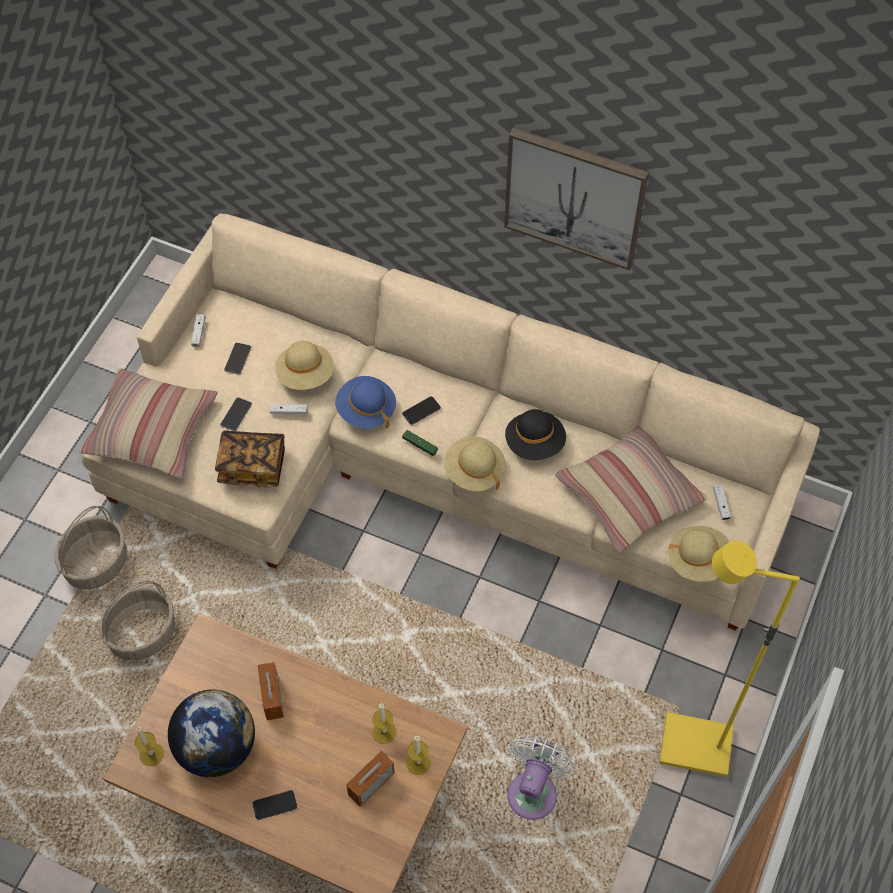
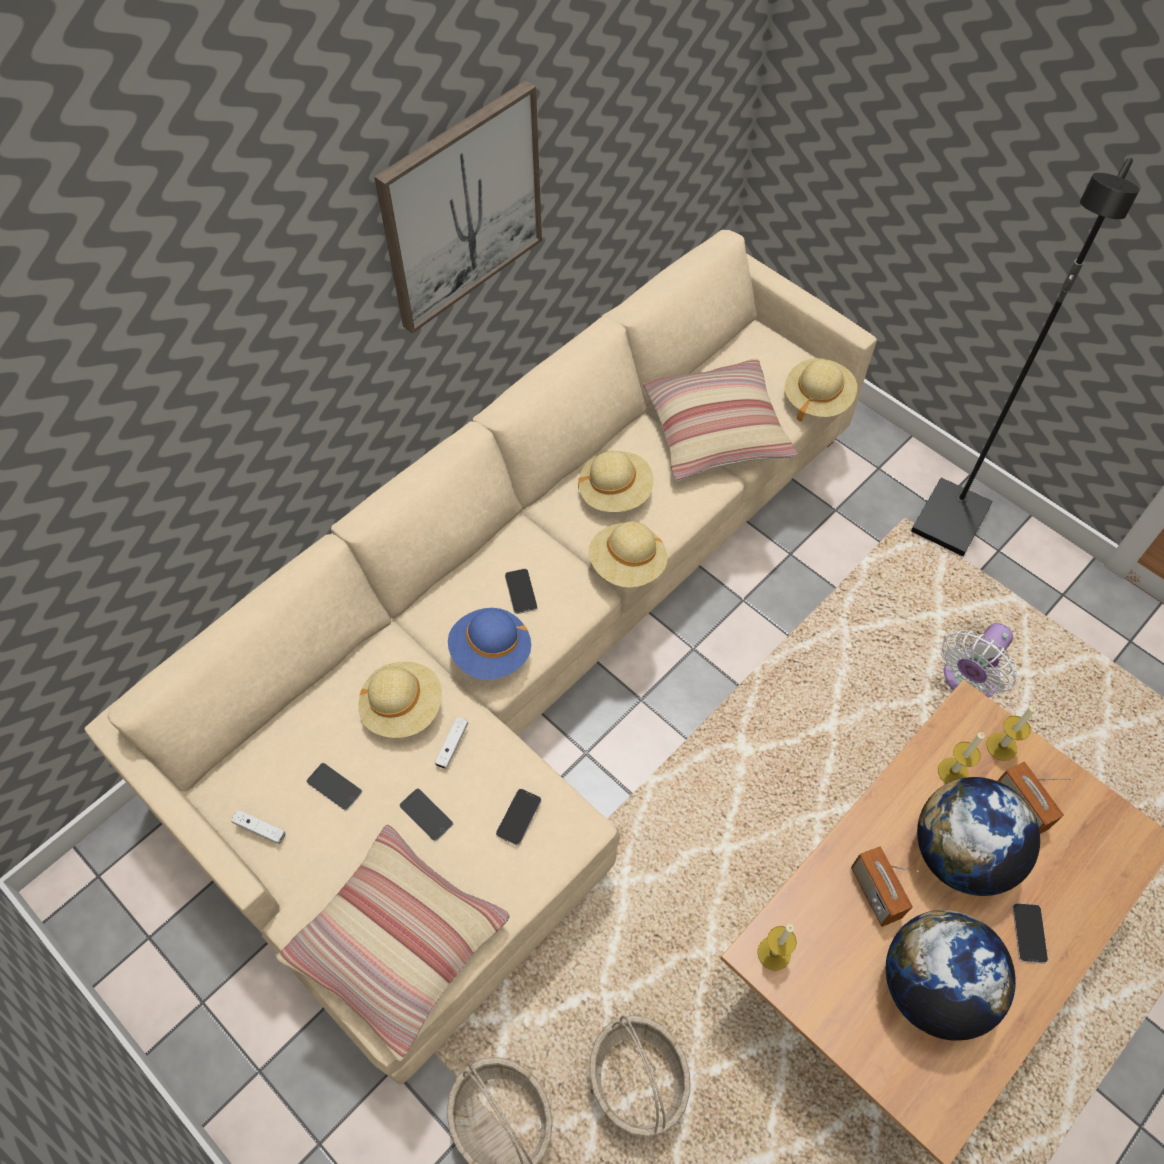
camera: 70 degrees left, 0 degrees up
candle [135,727,164,766] -> candle moved to [757,924,797,971]
book [215,430,285,488] -> phone [496,789,542,845]
radio [258,662,284,720] -> radio turned 60 degrees clockwise [851,846,919,927]
green game controller [402,430,438,456] -> none
black hat [505,409,566,460] -> beige hat [578,451,653,512]
white fan [508,735,576,820] -> white fan turned 90 degrees counterclockwise [940,623,1017,698]
yellow floor lamp [659,540,800,777] -> black floor lamp [911,158,1139,556]
white game controller [713,484,731,520] -> none
none -> globe [917,777,1040,896]

